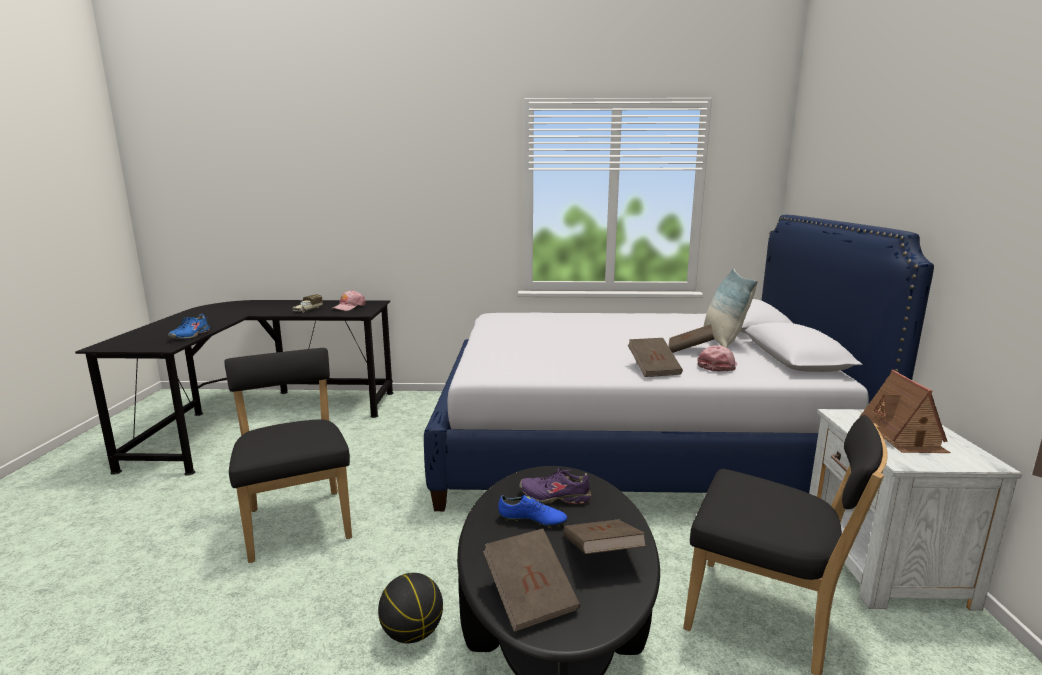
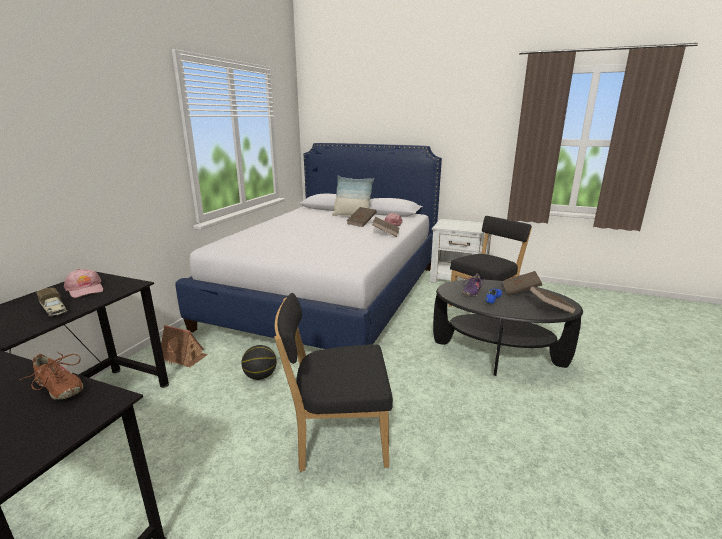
camera: 70 degrees left, 5 degrees up
blue shoe [168,314,210,339] -> brown shoe [19,352,83,400]
basketball [378,573,443,643] -> basketball moved to [241,345,277,380]
toy house [859,370,951,453] -> toy house moved to [161,325,208,367]

